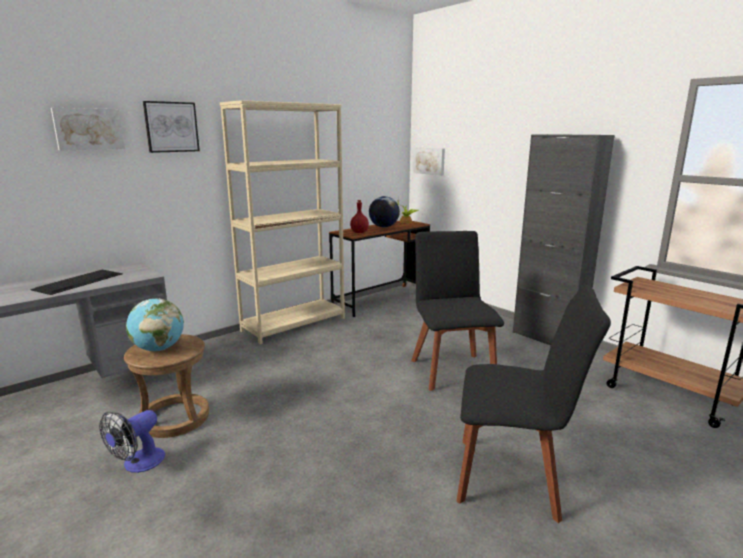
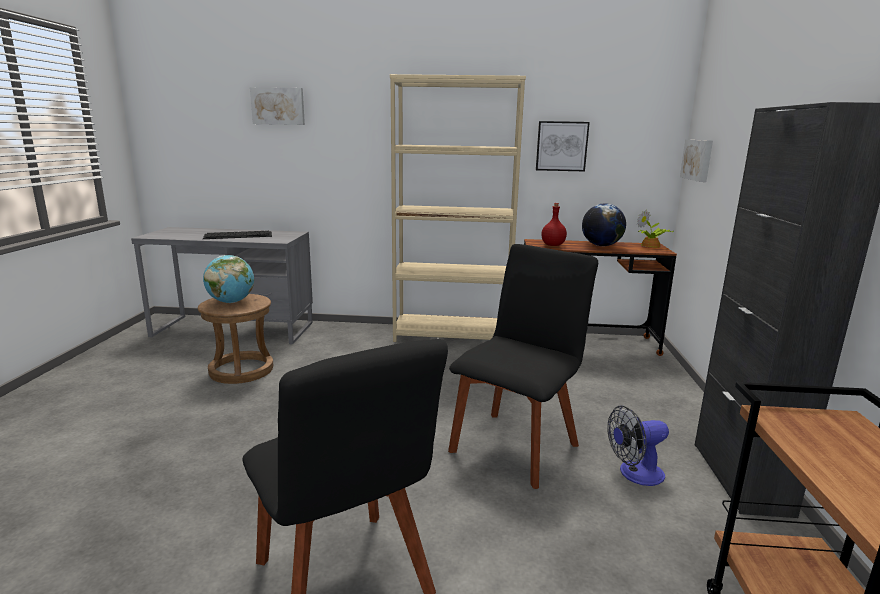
camera: 45 degrees right, 0 degrees up
fan [99,410,165,473] -> fan moved to [608,405,669,486]
picture [143,101,200,153] -> picture moved to [536,121,590,172]

